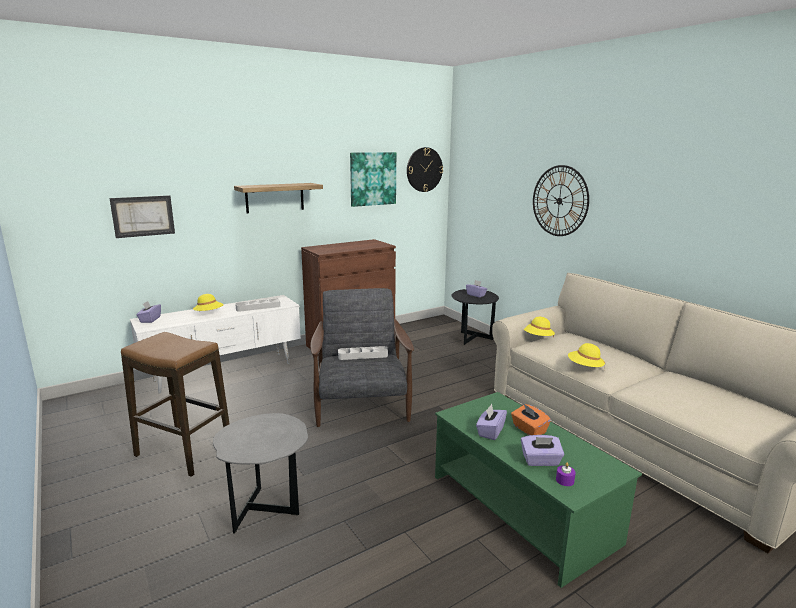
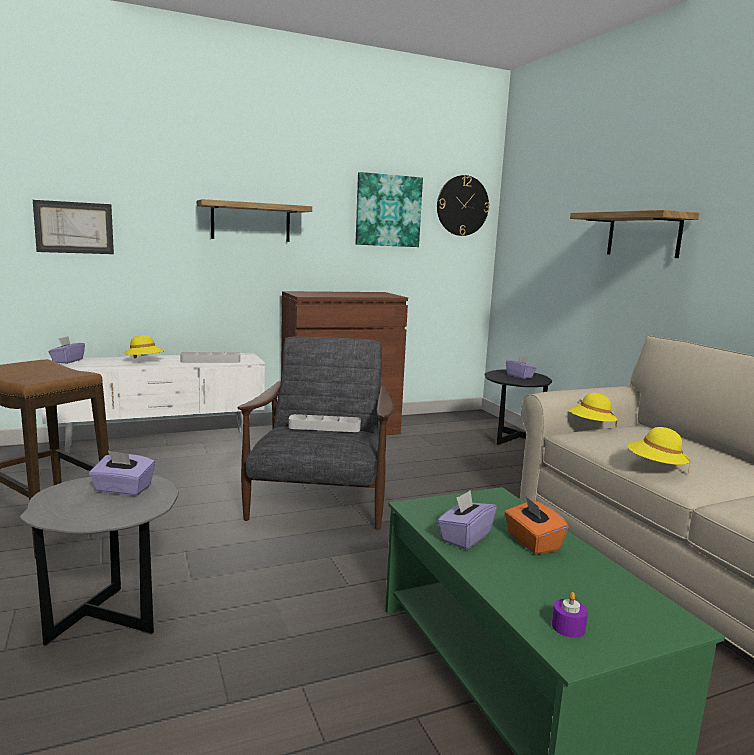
camera: 10 degrees right, 5 degrees down
purple tissue box [521,435,564,466] -> purple tissue box moved to [89,451,155,496]
wall clock [533,165,589,236] -> shelf [570,210,699,258]

